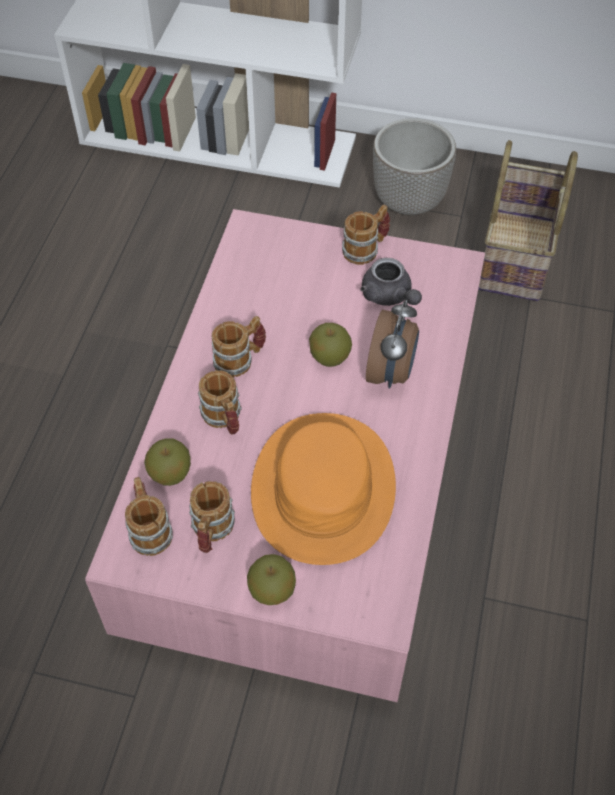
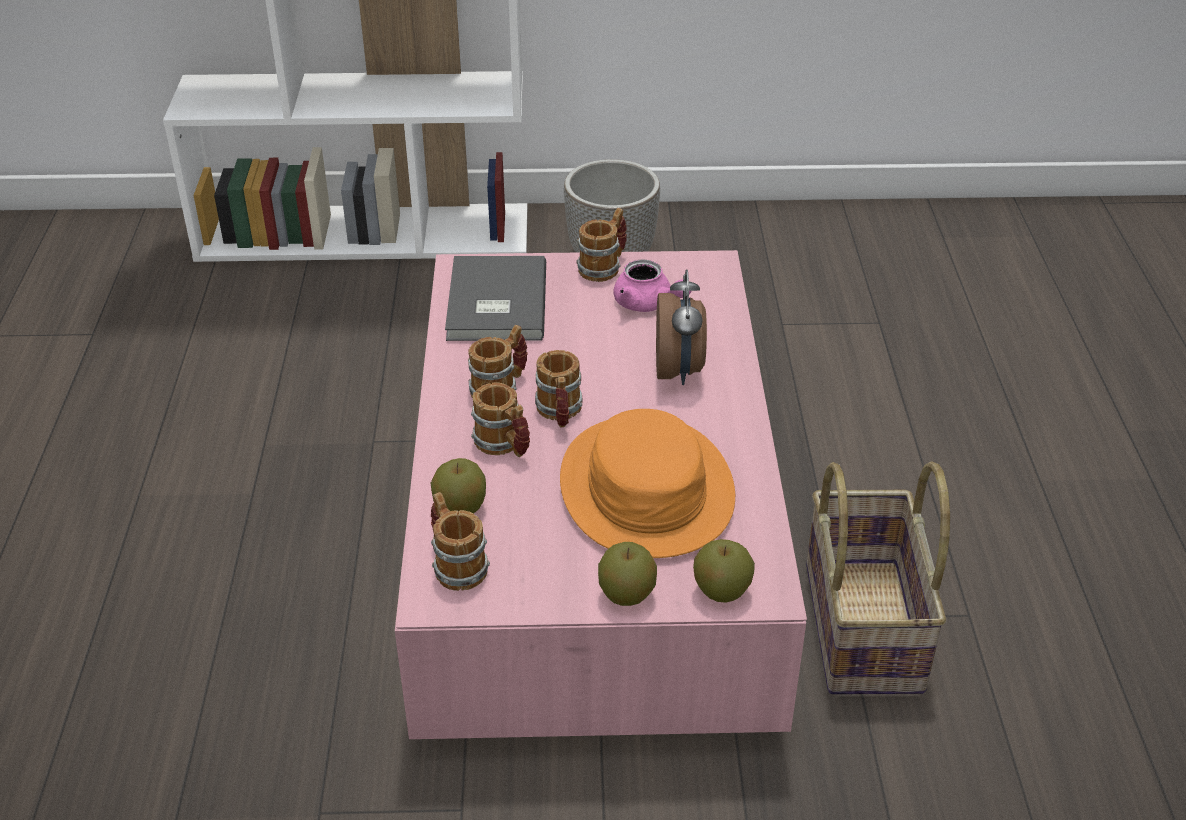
camera: 15 degrees left, 15 degrees down
mug [189,481,235,553] -> mug moved to [535,350,583,427]
apple [309,323,352,367] -> apple moved to [693,539,755,603]
grey teapot [360,258,422,306] -> pink teapot [614,259,691,312]
basket [478,140,578,301] -> basket moved to [806,461,950,694]
none -> grey book [445,256,546,341]

